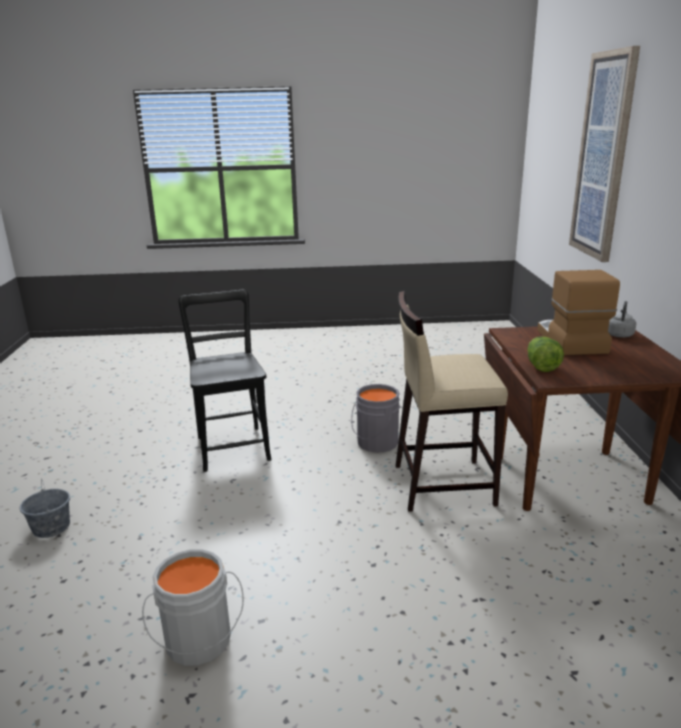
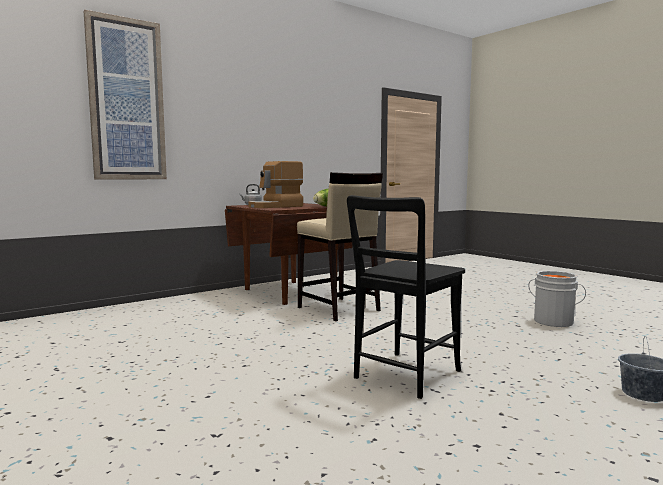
camera: 125 degrees left, 15 degrees down
grey bucket [351,384,400,453] -> none

